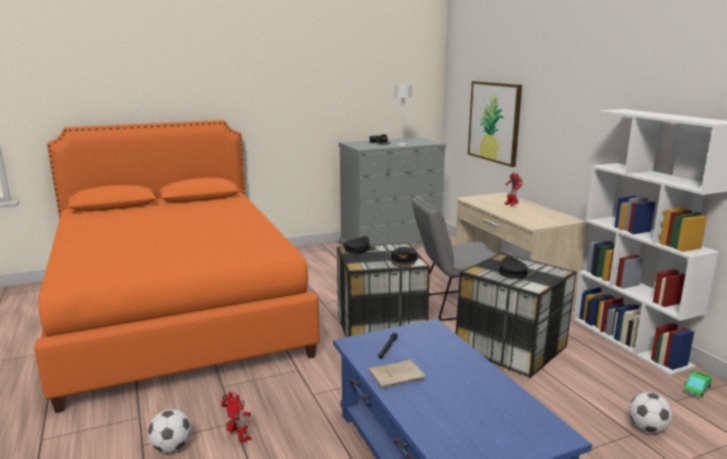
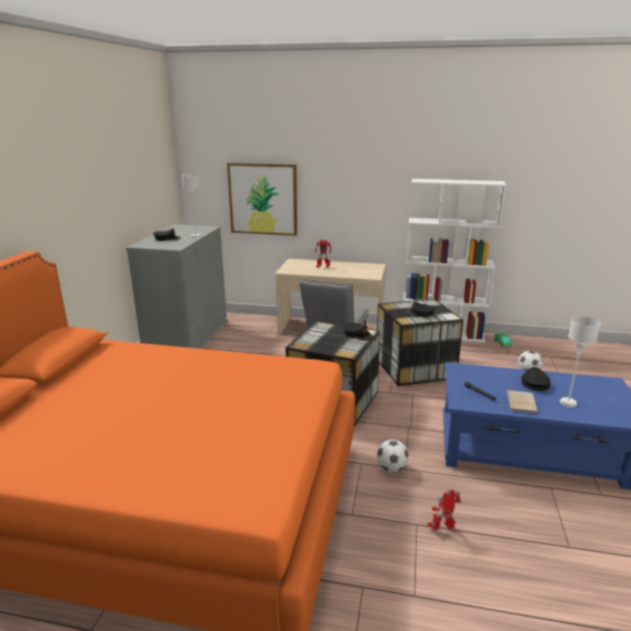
camera: 55 degrees left, 5 degrees up
football [148,409,191,452] -> football moved to [377,440,409,472]
black cap [343,236,376,254] -> black cap moved to [521,367,550,391]
none -> grey table lamp [560,316,601,407]

